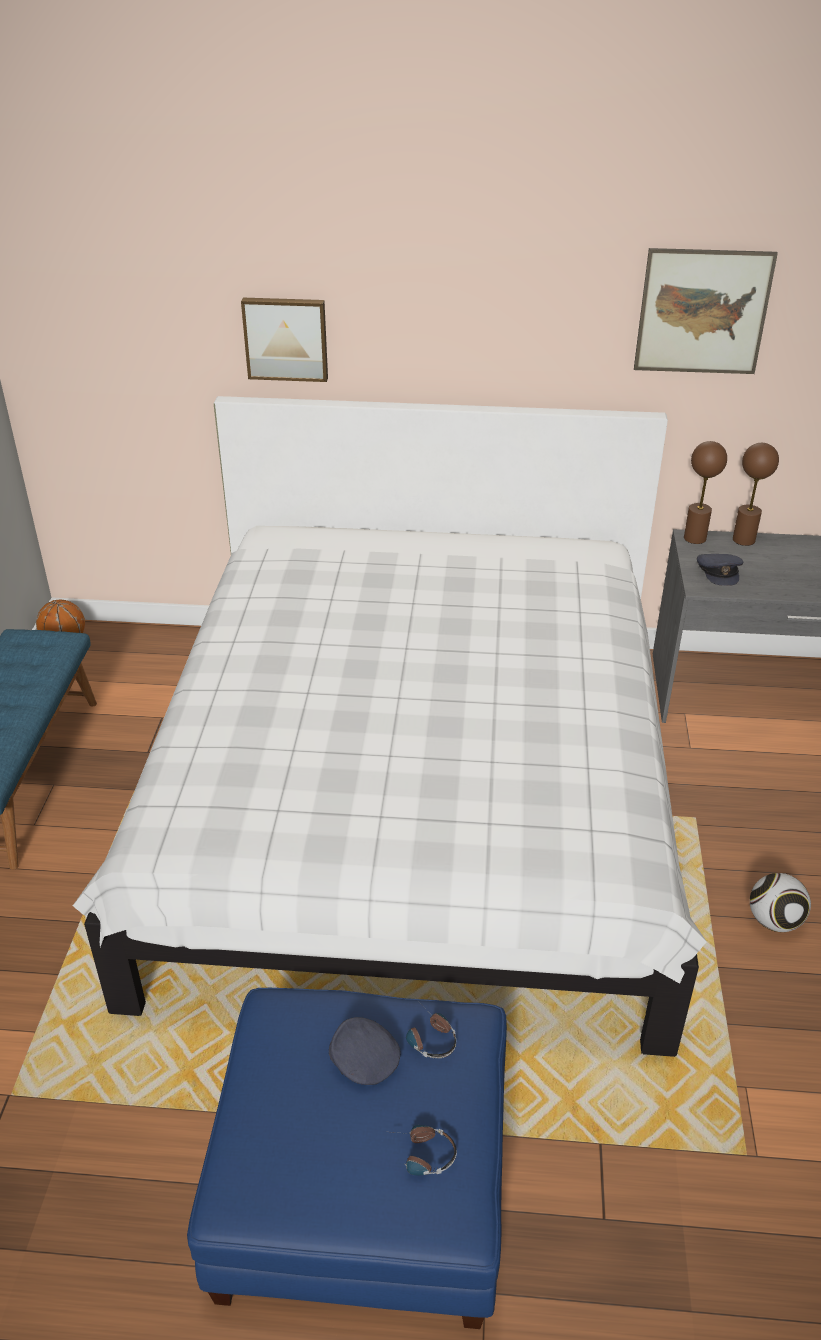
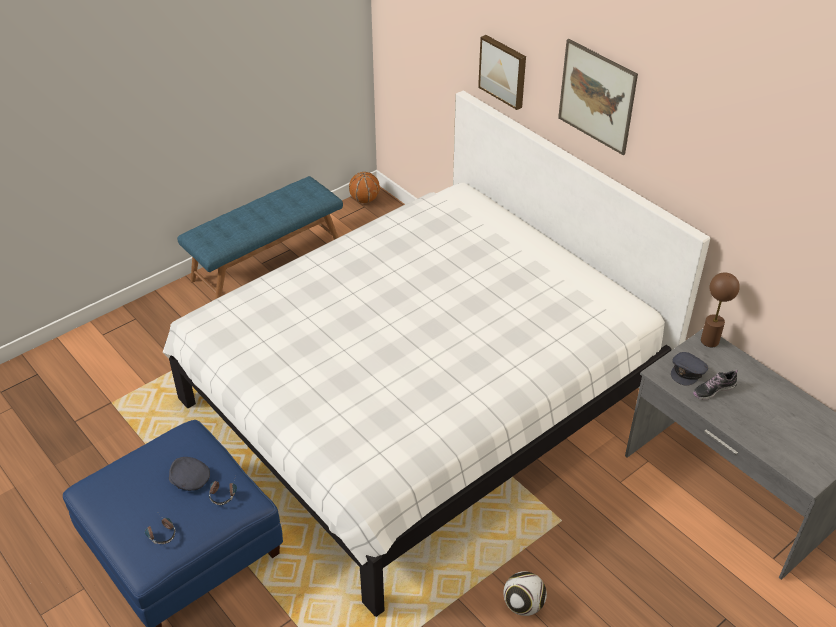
camera: 45 degrees right, 5 degrees up
grey cap [329,1017,401,1085] -> grey cap turned 60 degrees counterclockwise [169,457,210,491]
picture [634,248,778,374] -> picture moved to [558,39,638,155]
brown table lamp [733,443,779,546] -> none
none -> shoe [693,370,738,400]

